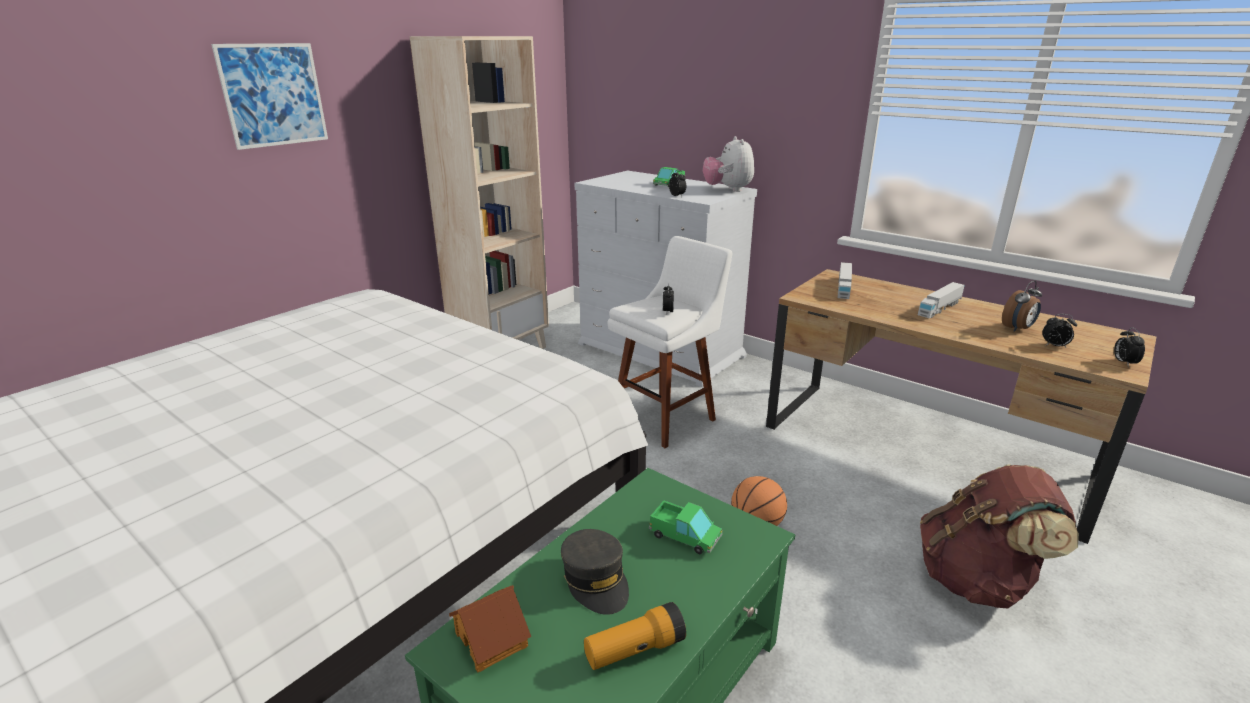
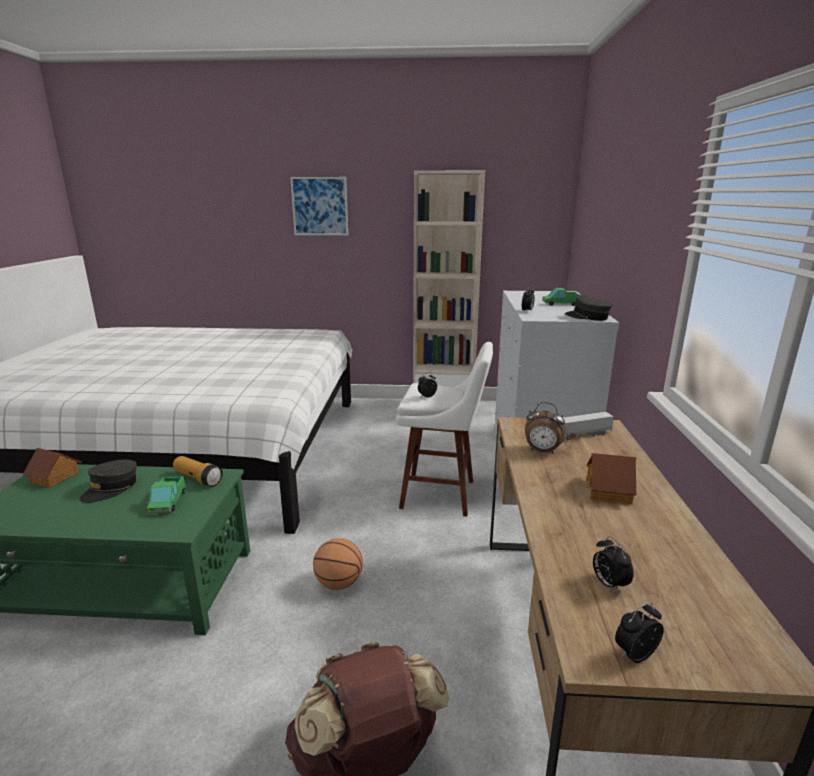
camera: 55 degrees right, 5 degrees down
flashlight [584,602,686,670] -> flashlight moved to [173,456,223,487]
plush toy [703,136,754,192] -> grey cap [564,295,613,321]
toy truck [918,282,965,318] -> toy house [587,453,636,504]
alarm clock [1002,281,1042,332] -> alarm clock moved to [525,402,566,454]

